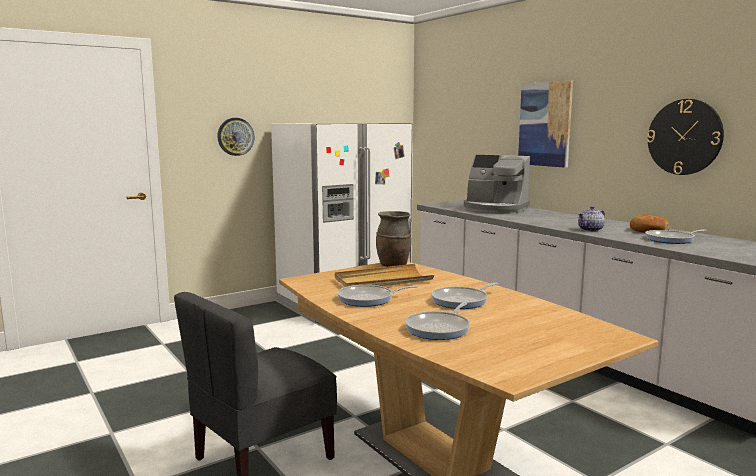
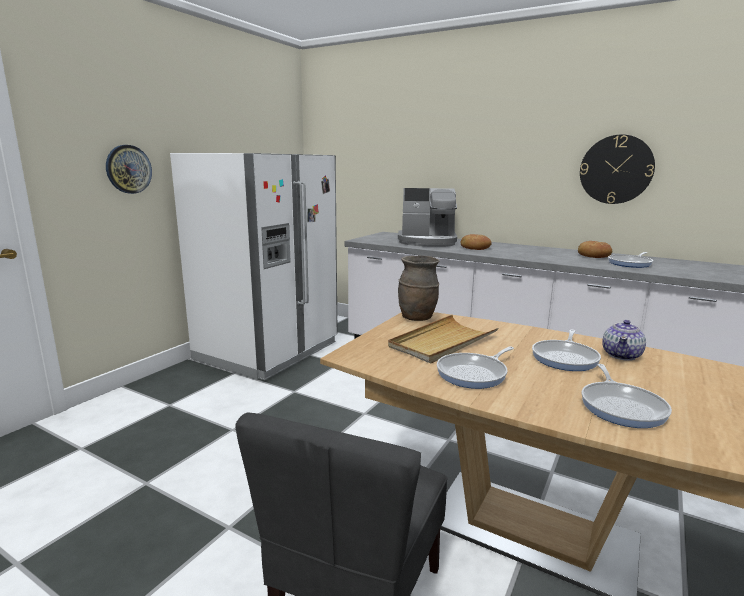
camera: 25 degrees left, 5 degrees up
picture [518,81,573,168] -> none
teapot [578,206,605,232] -> teapot moved to [603,320,646,361]
none -> bread [461,234,492,250]

